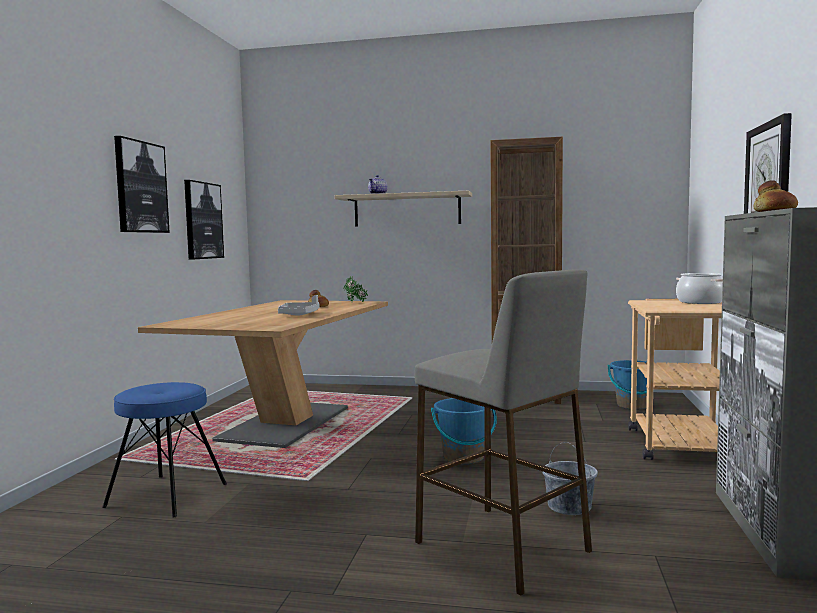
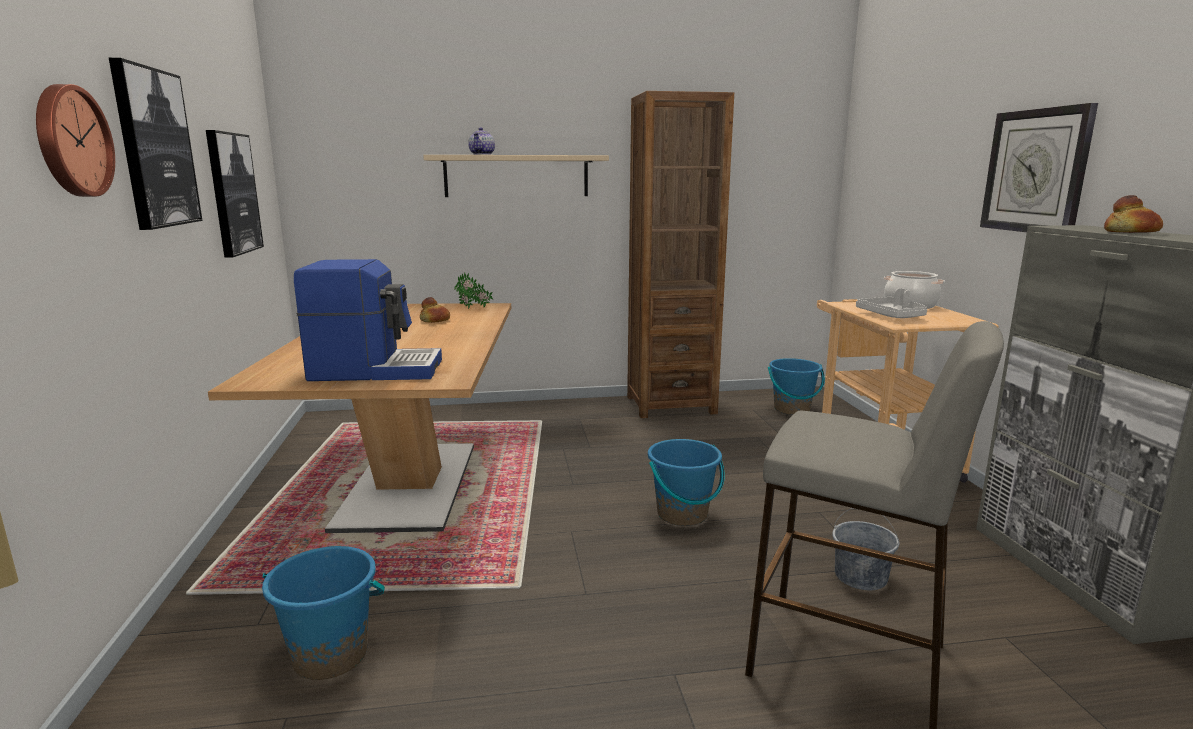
camera: 20 degrees left, 10 degrees up
blue stool [102,382,227,518] -> blue bucket [262,546,385,680]
grey tray [278,295,320,315] -> grey tray moved to [856,288,927,318]
none -> wall clock [36,84,115,197]
none -> coffee machine [294,259,442,381]

